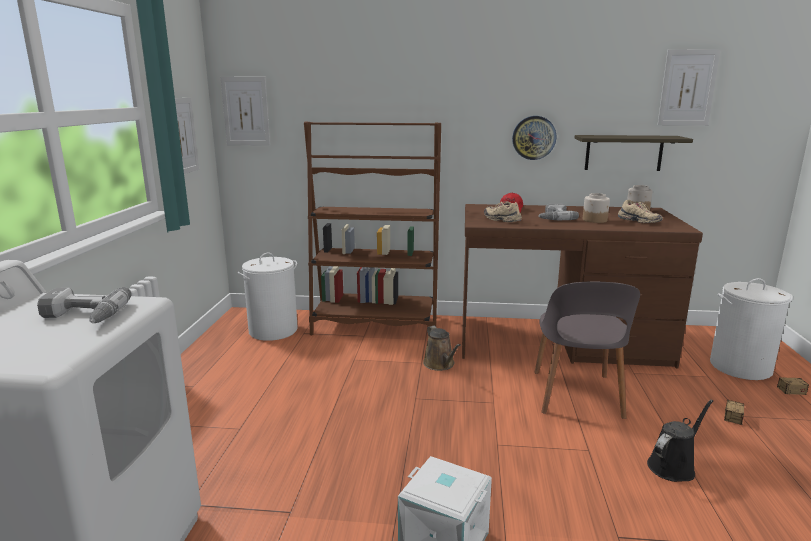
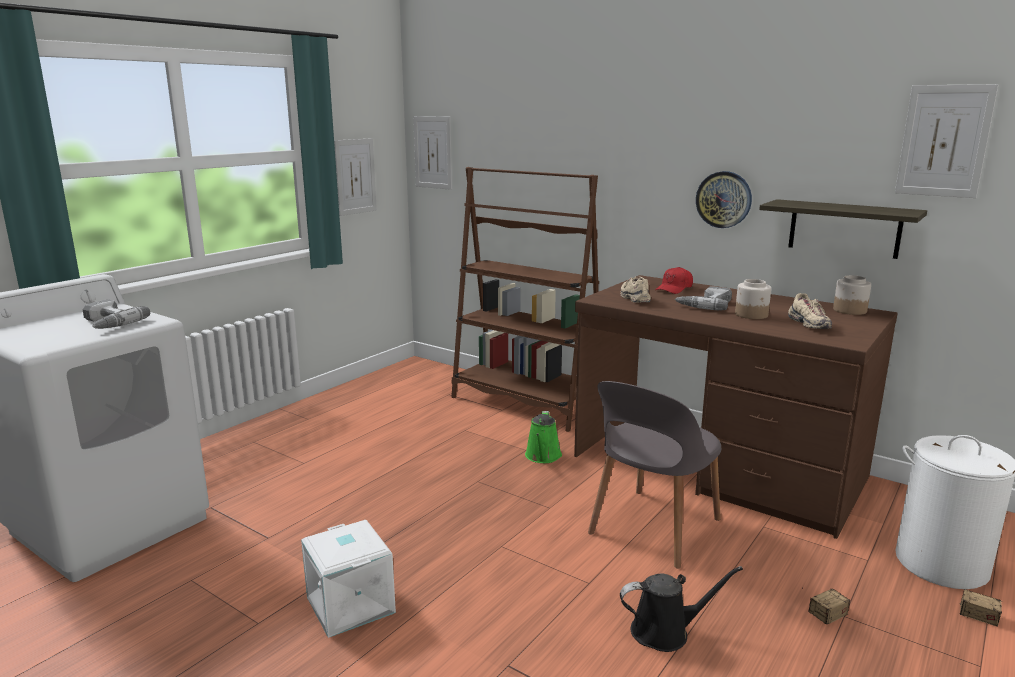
camera: 30 degrees right, 0 degrees up
white laundry basket [238,252,298,341] -> none
brown watering can [423,326,461,371] -> green watering can [525,411,562,463]

